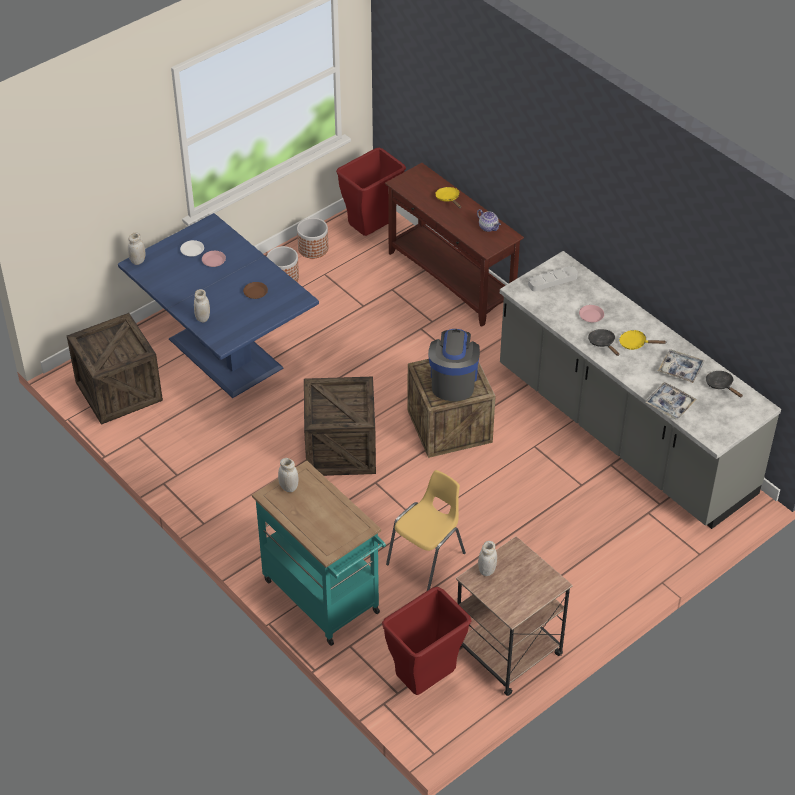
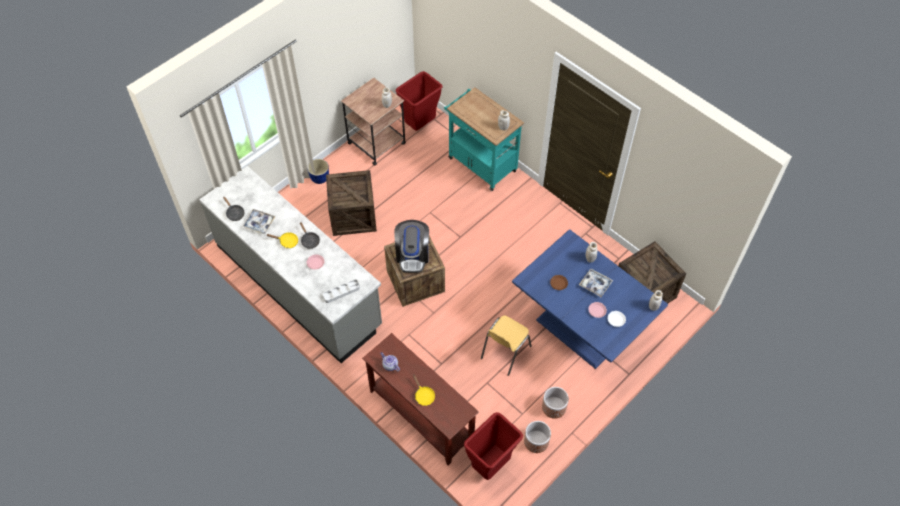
camera: 175 degrees right, 10 degrees up
crate [304,376,376,476] -> crate moved to [326,170,377,236]
yellow chair [386,470,466,591] -> yellow chair moved to [481,315,532,376]
tray [645,382,697,420] -> tray moved to [579,269,613,297]
none -> planter [307,159,329,184]

